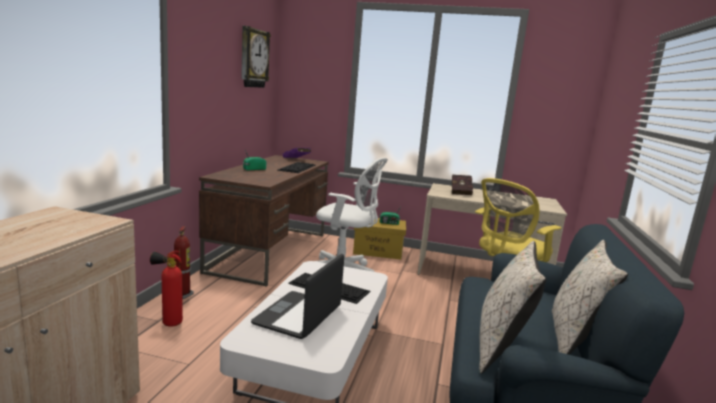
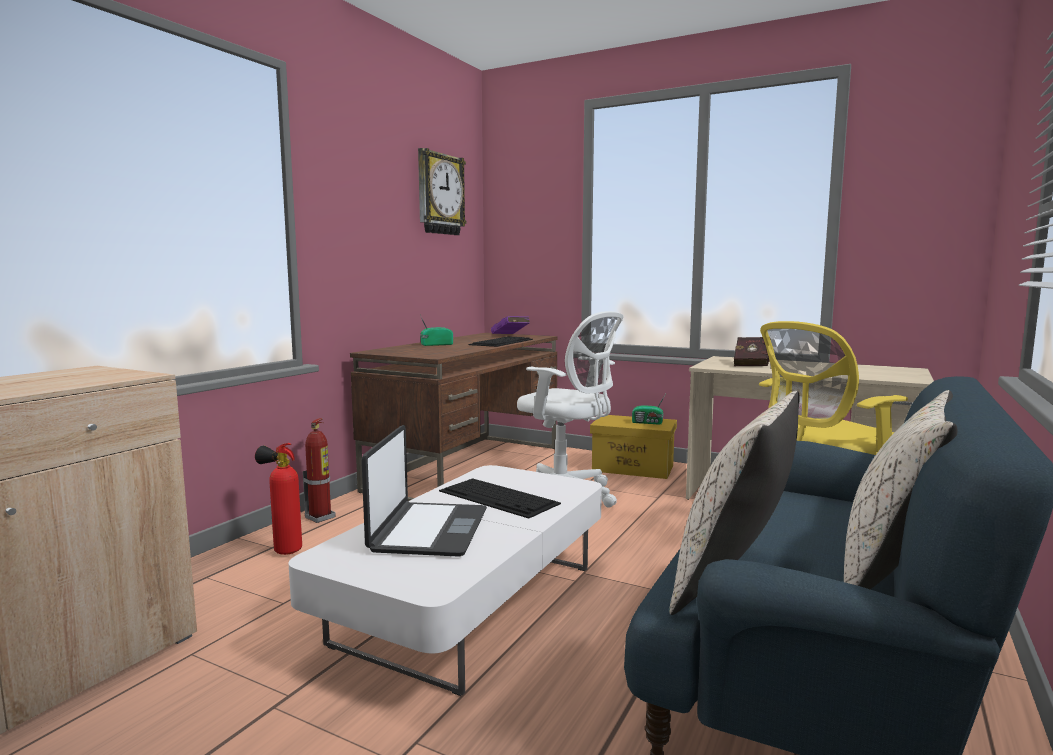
camera: 15 degrees right, 5 degrees down
laptop [251,254,344,339] -> laptop turned 150 degrees clockwise [361,425,487,557]

